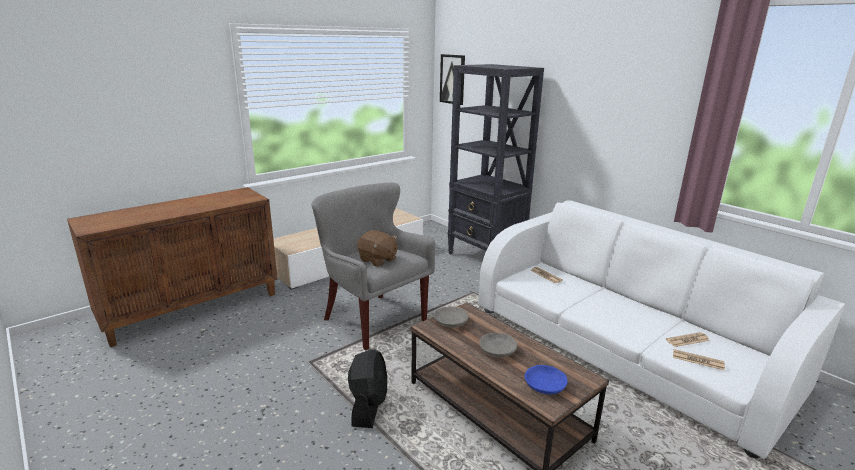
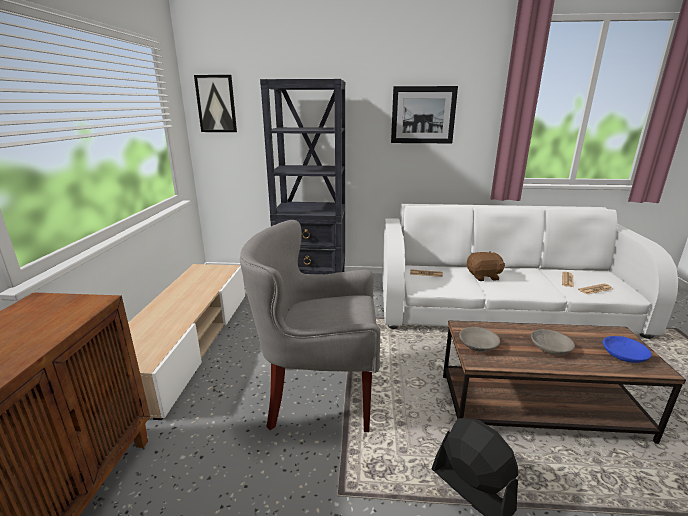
camera: 45 degrees left, 0 degrees up
brown plush toy [357,230,398,267] -> brown plush toy moved to [466,252,505,281]
none -> picture [391,86,458,143]

